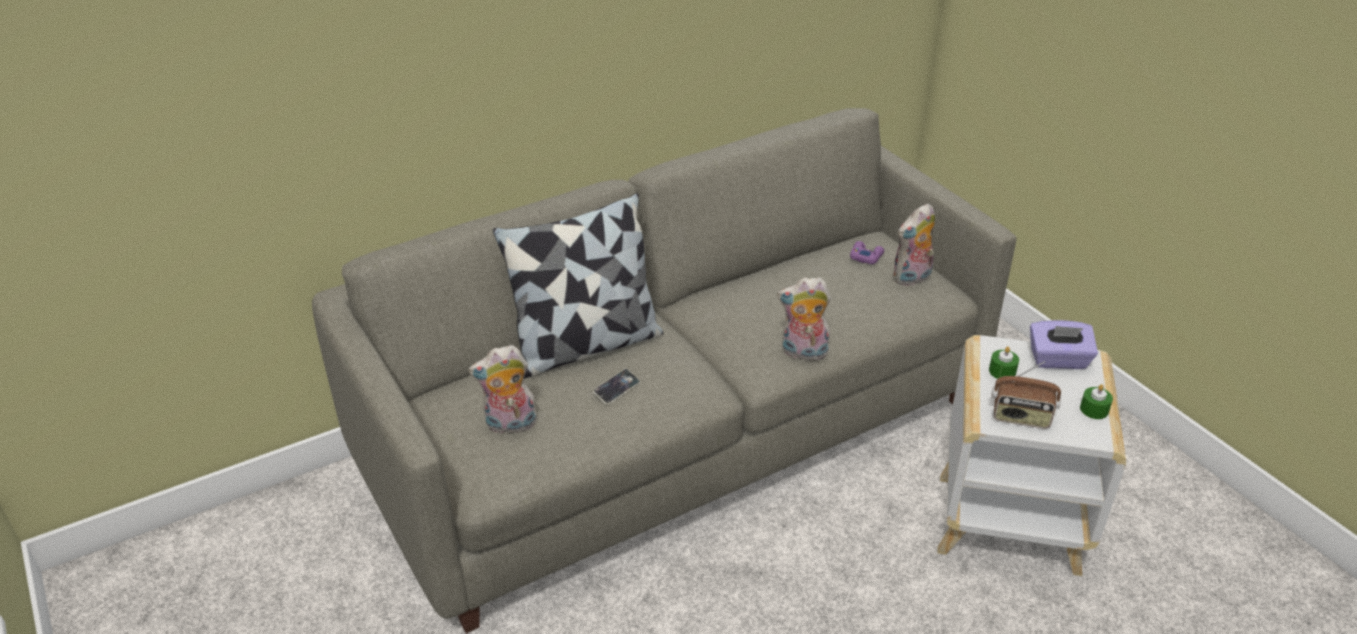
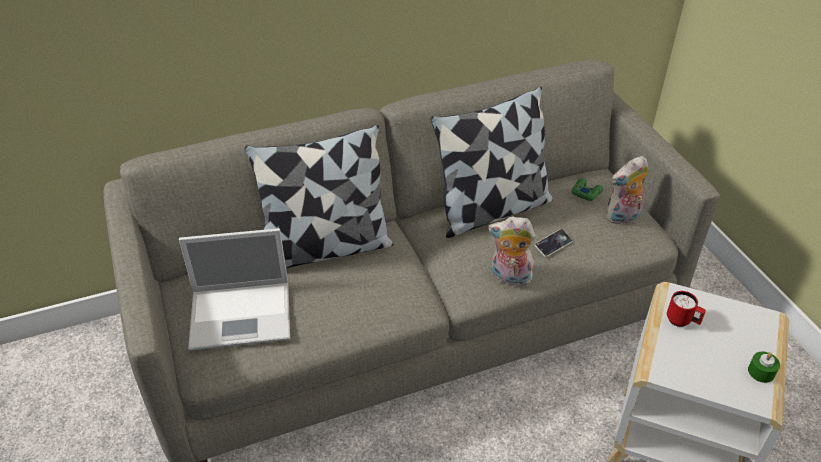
camera: 10 degrees right, 5 degrees up
plush toy [468,345,537,434] -> laptop [179,228,290,351]
phone [593,369,640,405] -> phone moved to [534,229,572,257]
purple game controller [850,241,884,264] -> green game controller [572,178,603,201]
green candle [989,346,1019,379] -> red mug [667,291,706,327]
radio [991,361,1061,428] -> none
purple tissue box [1030,320,1098,369] -> none
none -> pillow [430,87,553,238]

